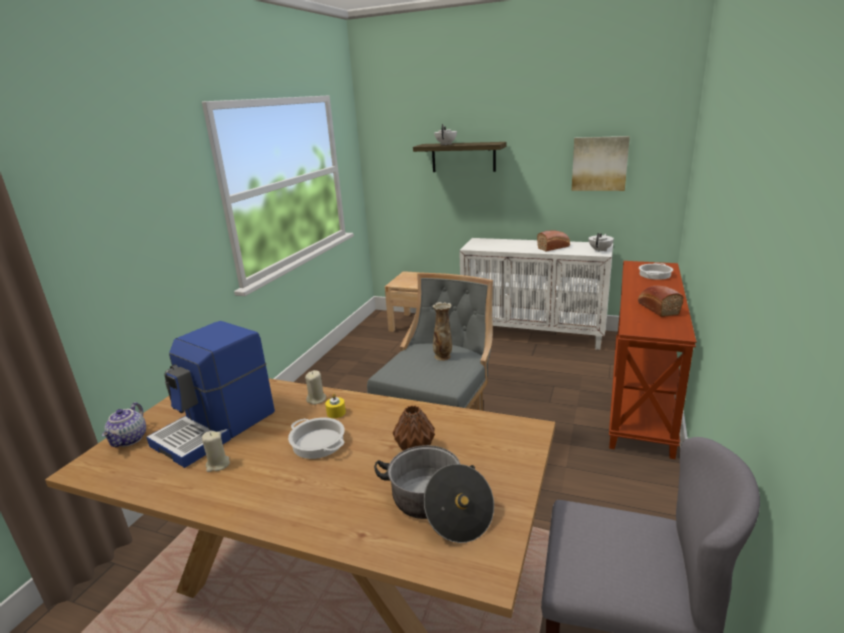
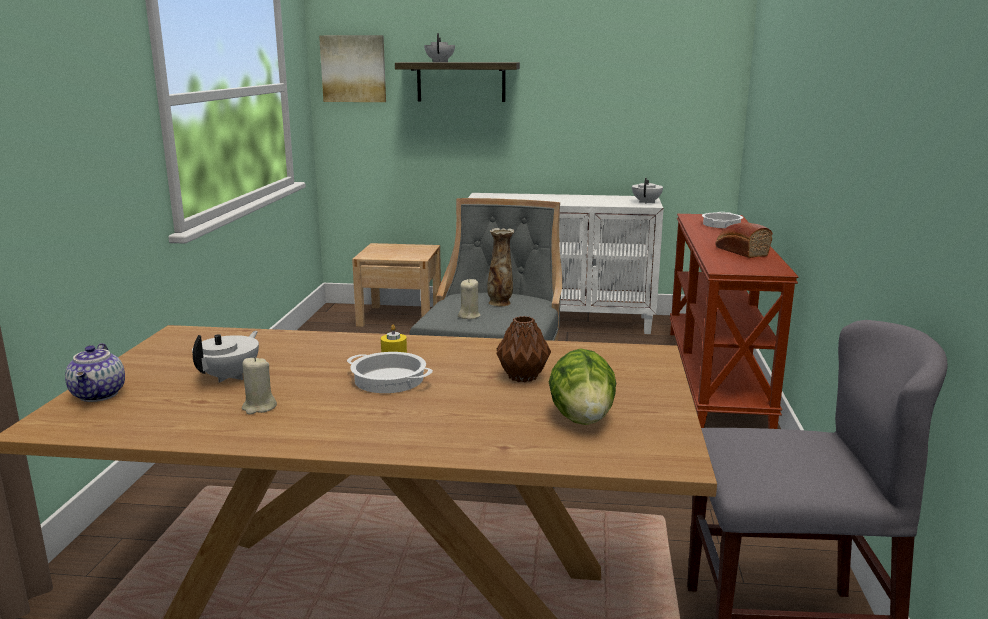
camera: 15 degrees left, 5 degrees down
coffee machine [146,321,275,468] -> white teapot [192,331,259,383]
beige candle [305,370,326,405] -> beige candle moved to [458,279,481,320]
cooking pot [374,445,494,543] -> lettuce [549,348,616,425]
bread [537,231,570,252] -> none
picture [572,136,630,191] -> picture moved to [319,35,386,102]

